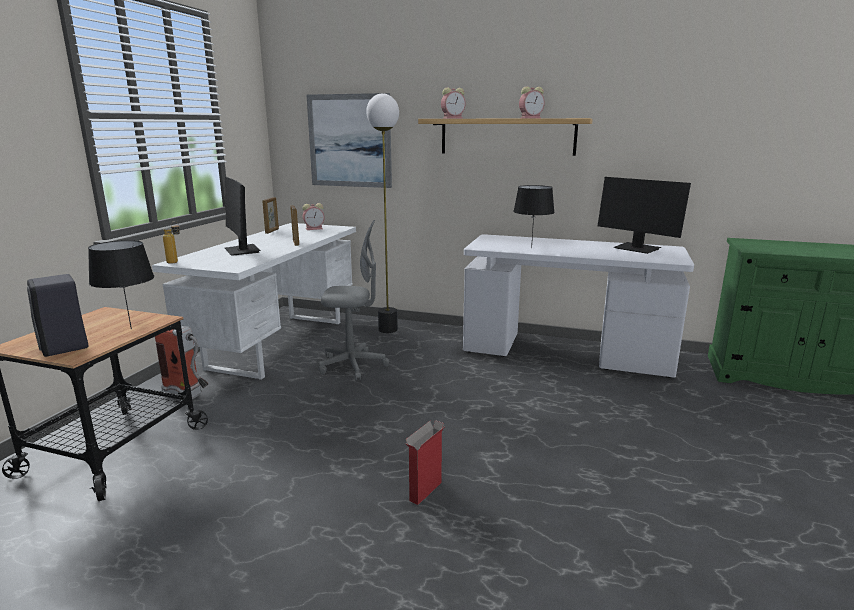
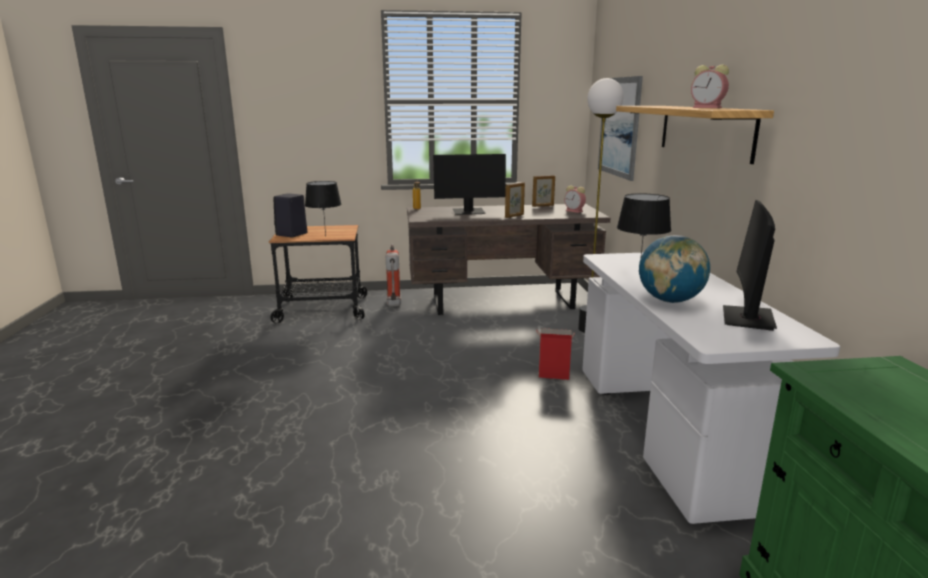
camera: 65 degrees right, 0 degrees up
white desk [152,223,356,380] -> brown desk [407,204,610,315]
monitor [225,177,261,256] -> monitor turned 135 degrees counterclockwise [433,154,506,215]
grey office chair [318,220,389,380] -> none
cardboard box [405,420,445,505] -> cardboard box moved to [536,328,575,380]
alarm clock [441,87,466,119] -> none
none -> globe [639,235,710,303]

